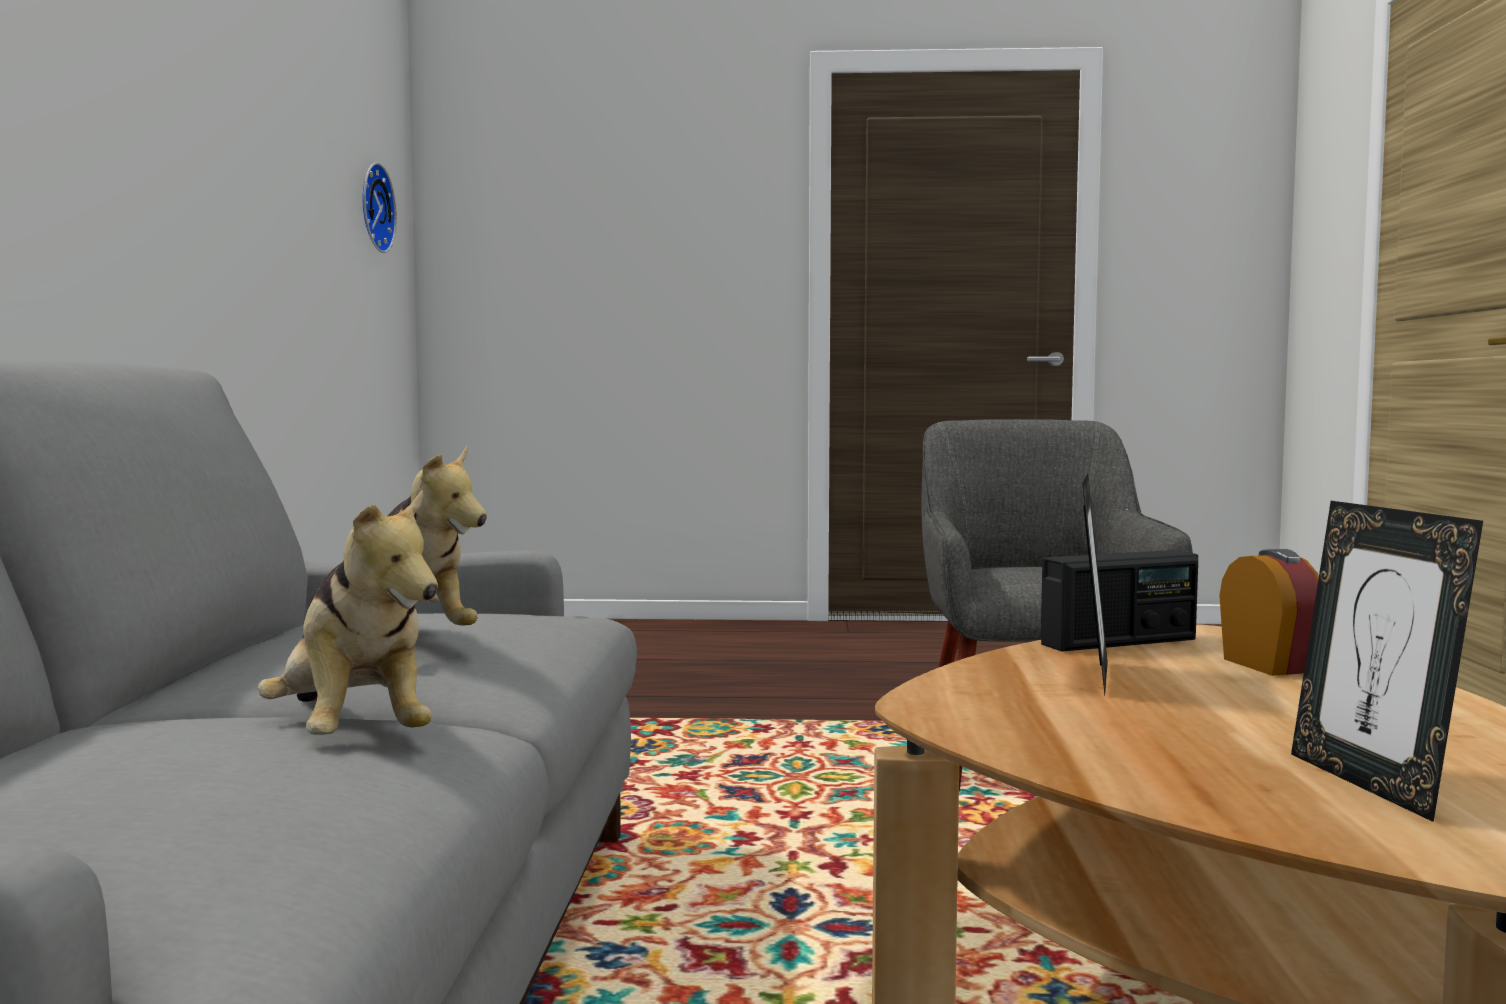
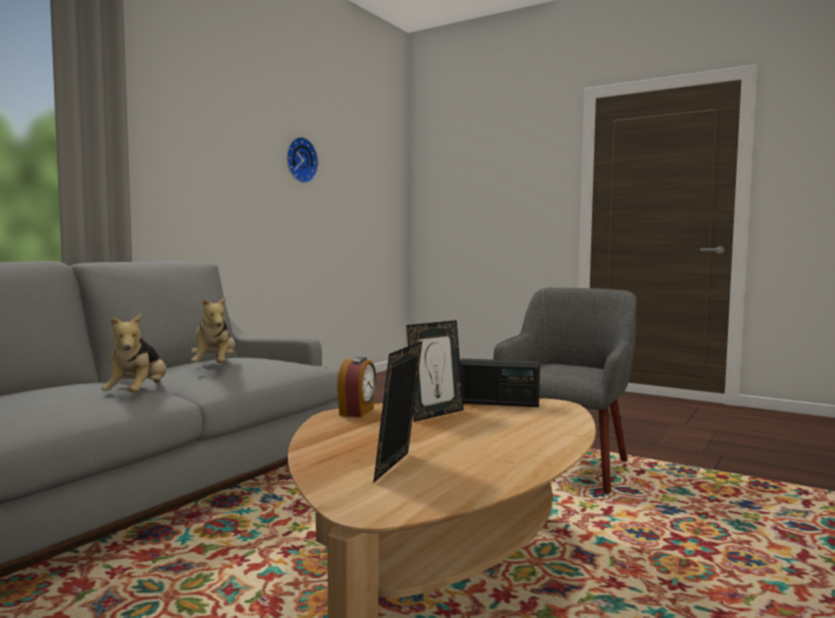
camera: 30 degrees right, 0 degrees up
wall clock [362,162,397,253] -> wall clock moved to [287,137,318,183]
alarm clock [1219,549,1319,676] -> alarm clock moved to [337,357,376,417]

